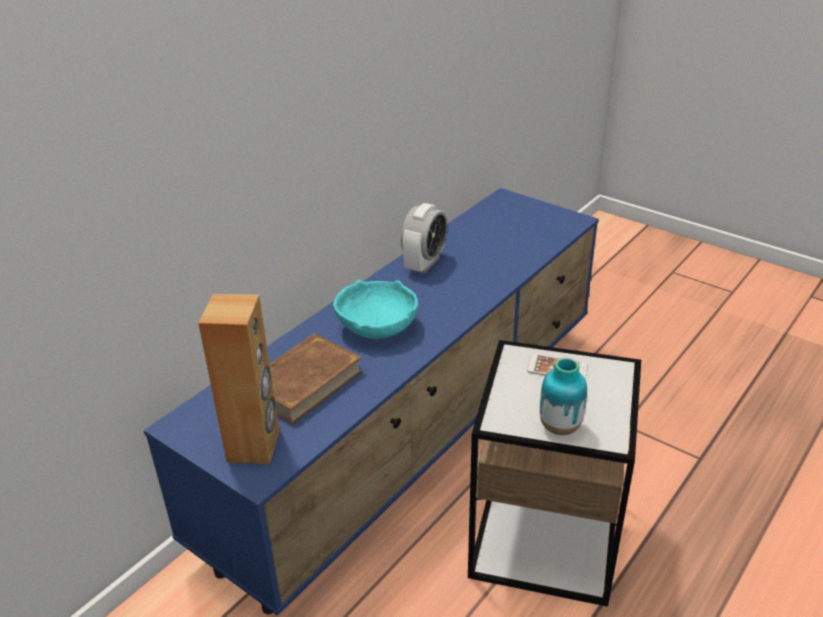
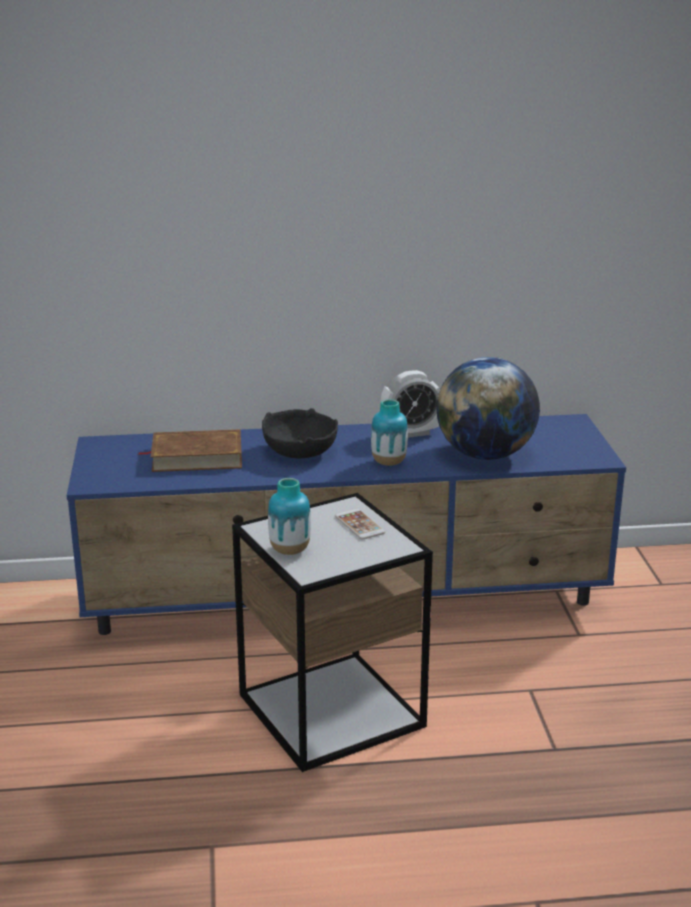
camera: 45 degrees right, 10 degrees down
brown speaker [198,294,280,464] -> none
turquoise bowl [333,280,418,339] -> black bowl [262,408,338,458]
none -> vase [371,399,408,466]
none -> globe [437,357,540,460]

